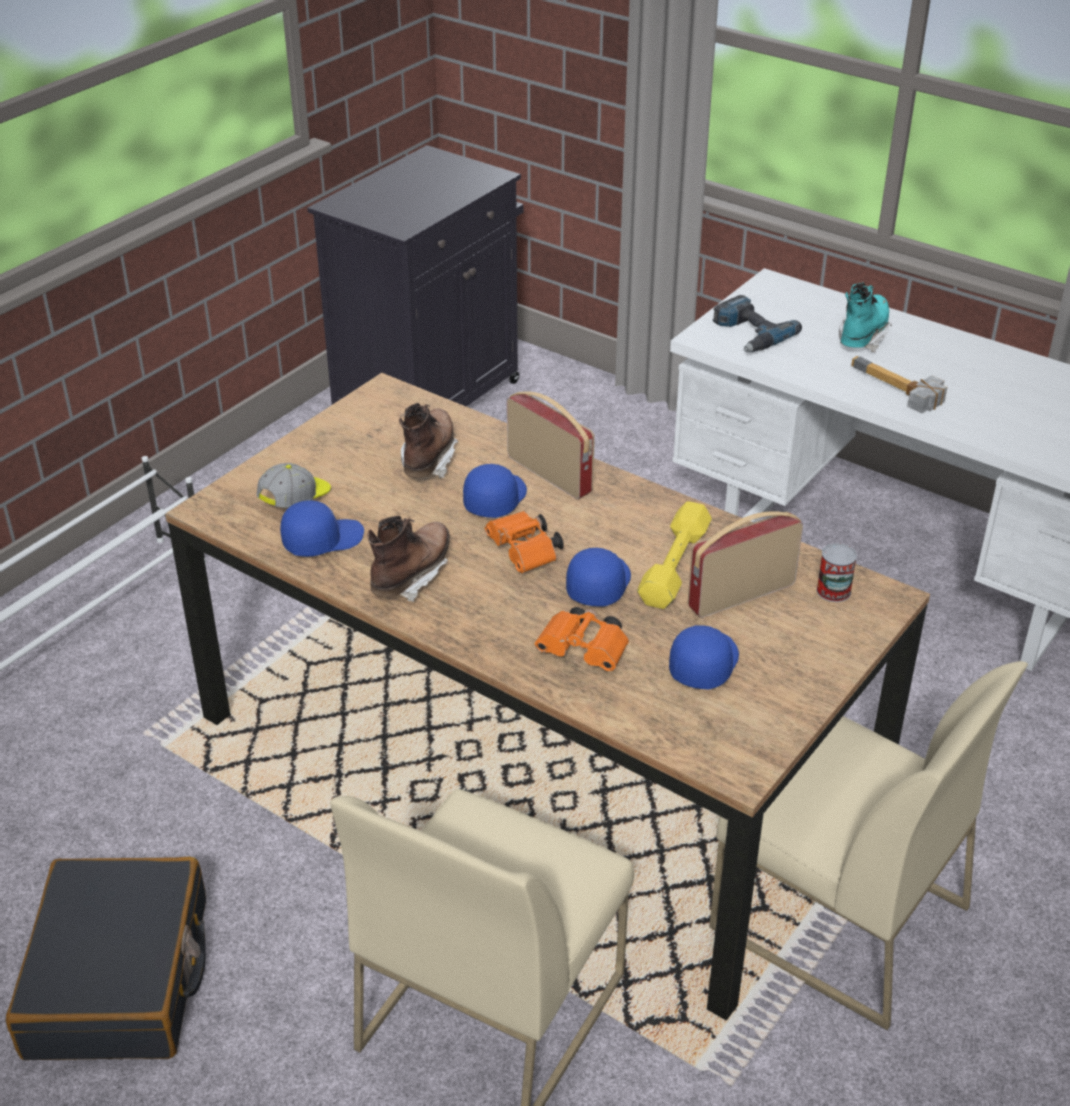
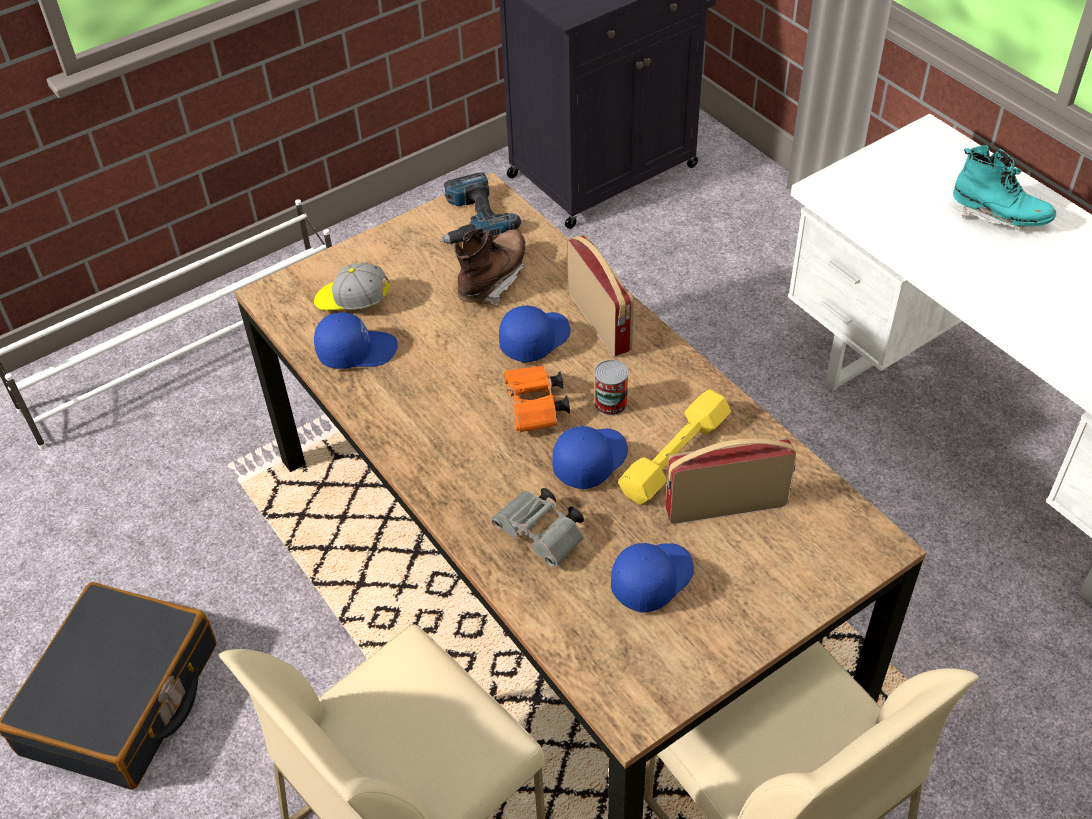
camera: 20 degrees right, 10 degrees up
cap [257,463,331,508] -> cap turned 135 degrees counterclockwise [314,263,390,311]
brown boot [367,515,450,602] -> none
orange binoculars [535,607,629,671] -> grey binoculars [492,488,584,567]
power drill [713,295,802,352] -> power drill moved to [440,172,521,244]
can [816,543,857,602] -> can moved to [594,359,629,416]
turquoise boot [839,282,892,352] -> turquoise boot turned 75 degrees clockwise [953,145,1056,230]
hammer [851,356,947,414] -> none

